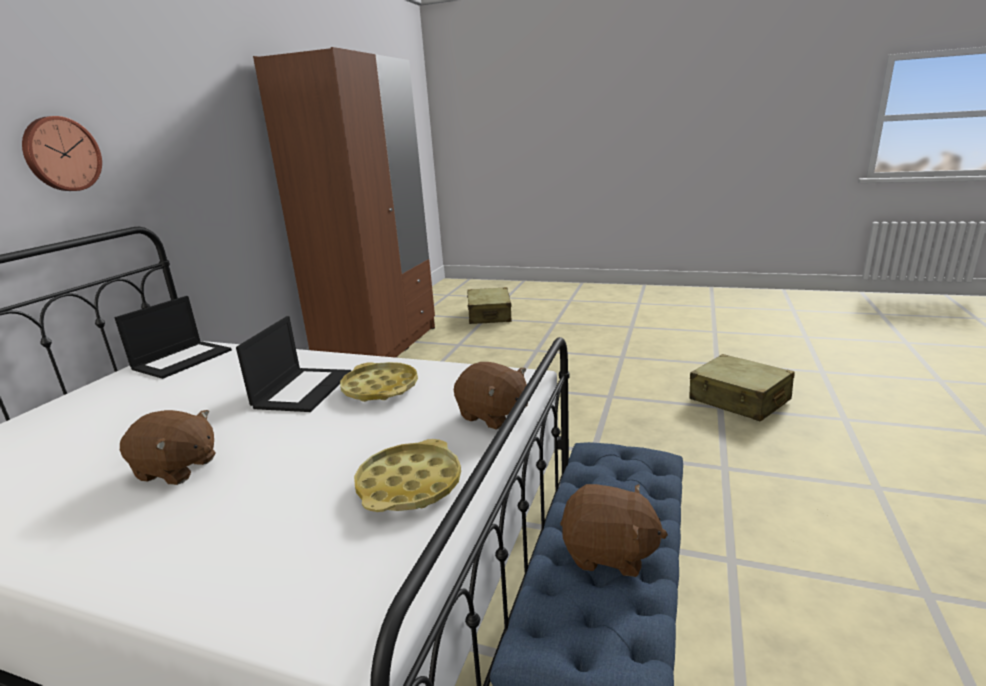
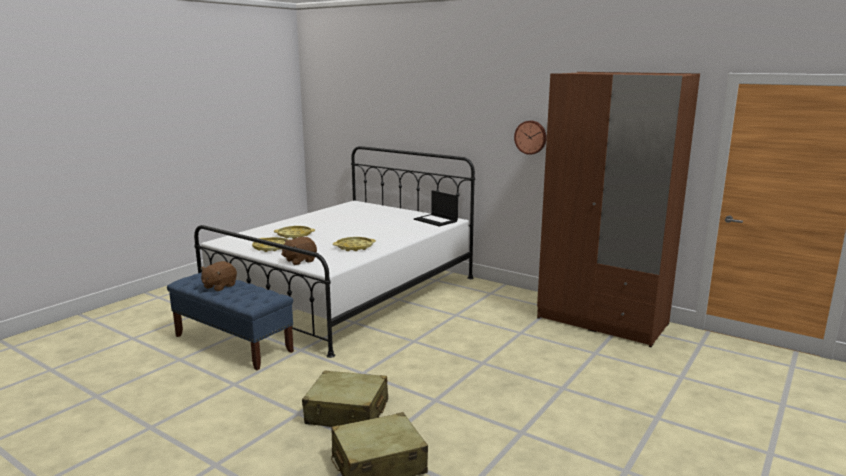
camera: 105 degrees right, 5 degrees down
wall clock [22,116,102,191] -> wall clock moved to [514,121,547,155]
brown plush toy [120,410,216,485] -> none
laptop [236,316,351,412] -> none
beige suitcase [467,287,512,324] -> beige suitcase moved to [302,370,388,427]
none -> yellow tray [274,226,315,239]

